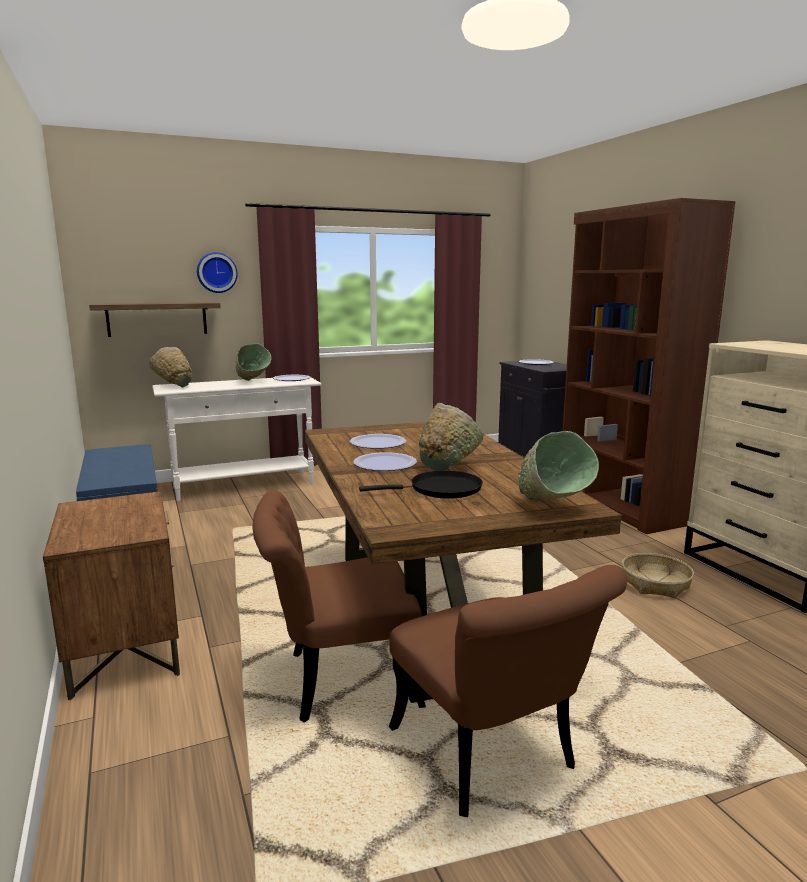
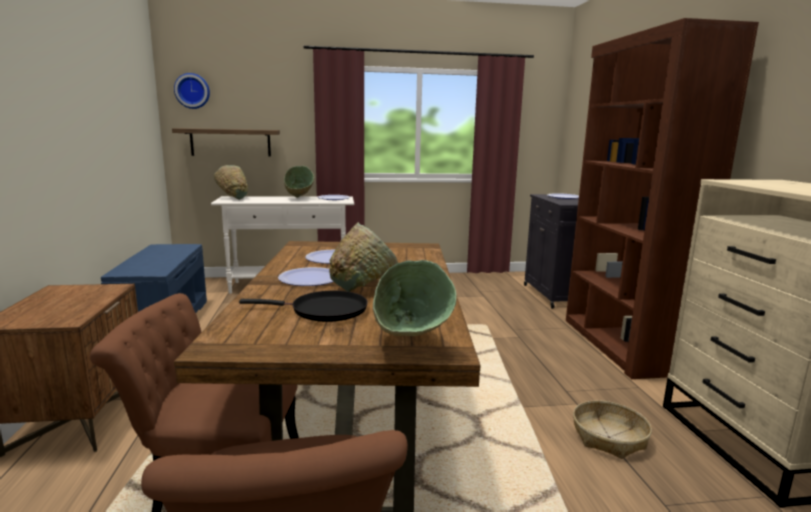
camera: 15 degrees right, 0 degrees up
wall clock [197,252,238,293] -> wall clock moved to [174,73,210,109]

